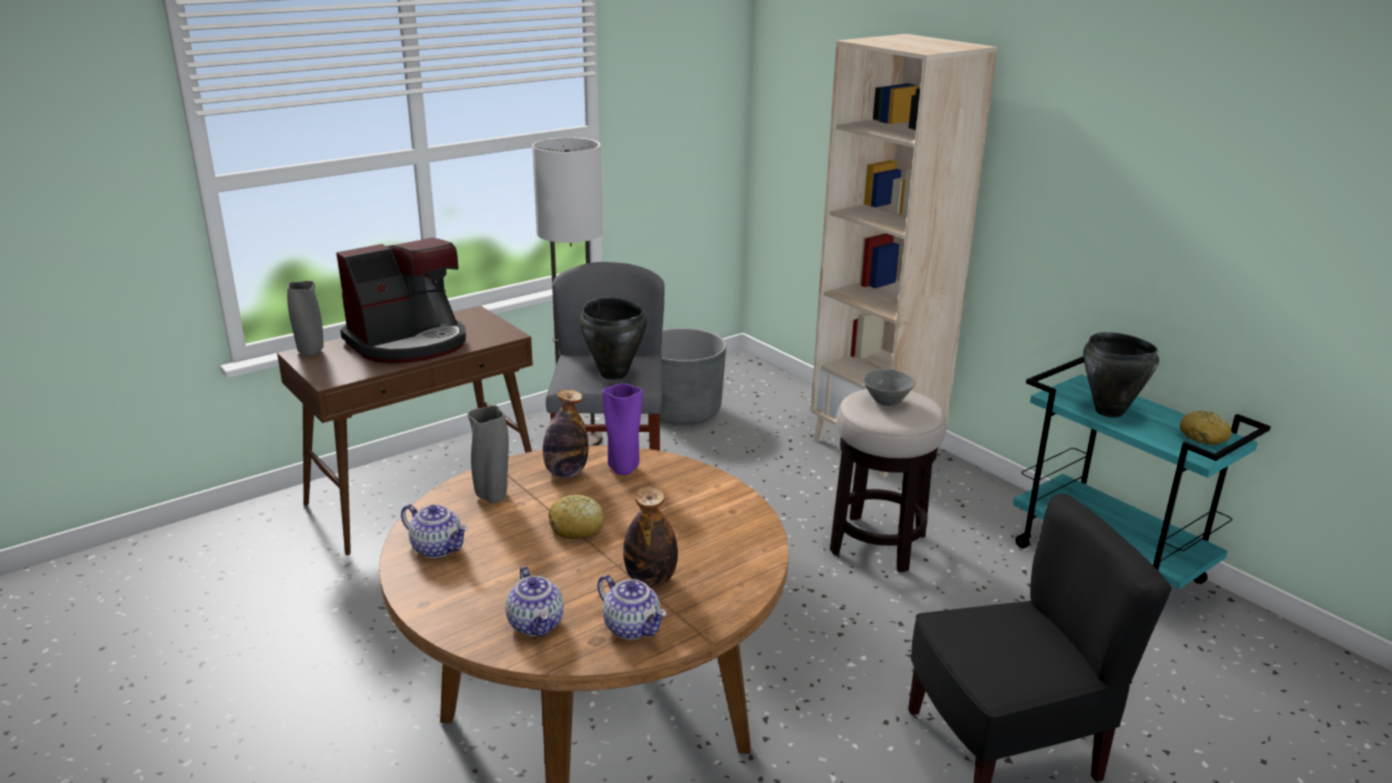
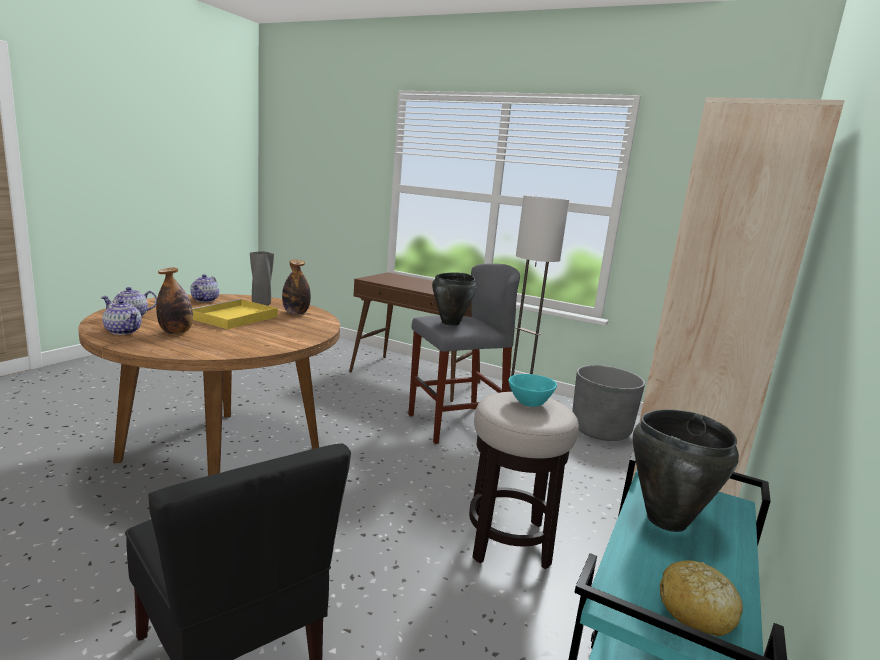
camera: 65 degrees right, 10 degrees down
grey vase [287,281,324,356] -> none
coffee machine [336,238,466,363] -> none
bread [548,494,604,539] -> yellow tray [192,299,278,329]
teapot [597,575,667,640] -> teapot turned 75 degrees counterclockwise [103,299,142,335]
purple vase [602,383,643,475] -> none
grey bowl [863,369,915,406] -> turquoise bowl [508,374,557,407]

